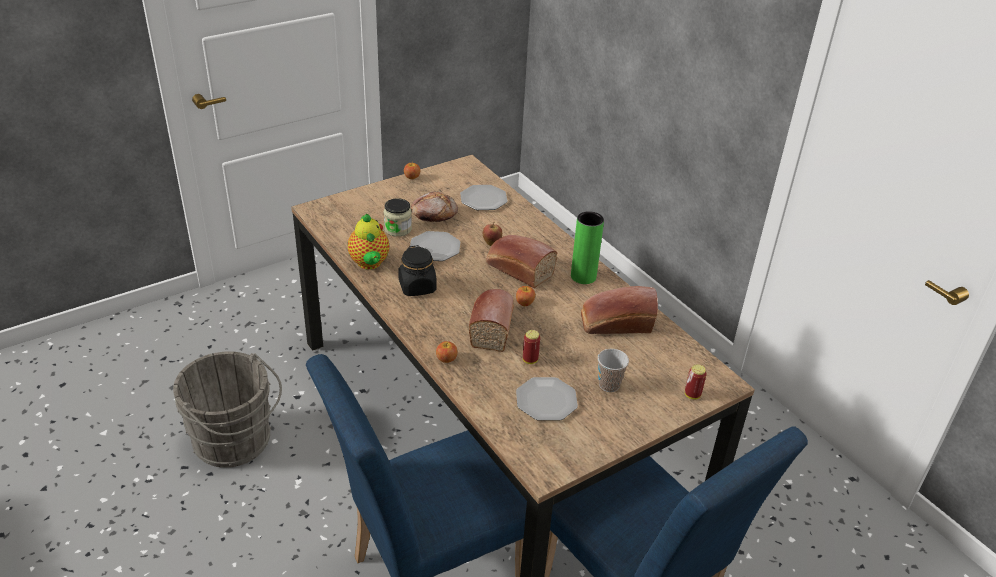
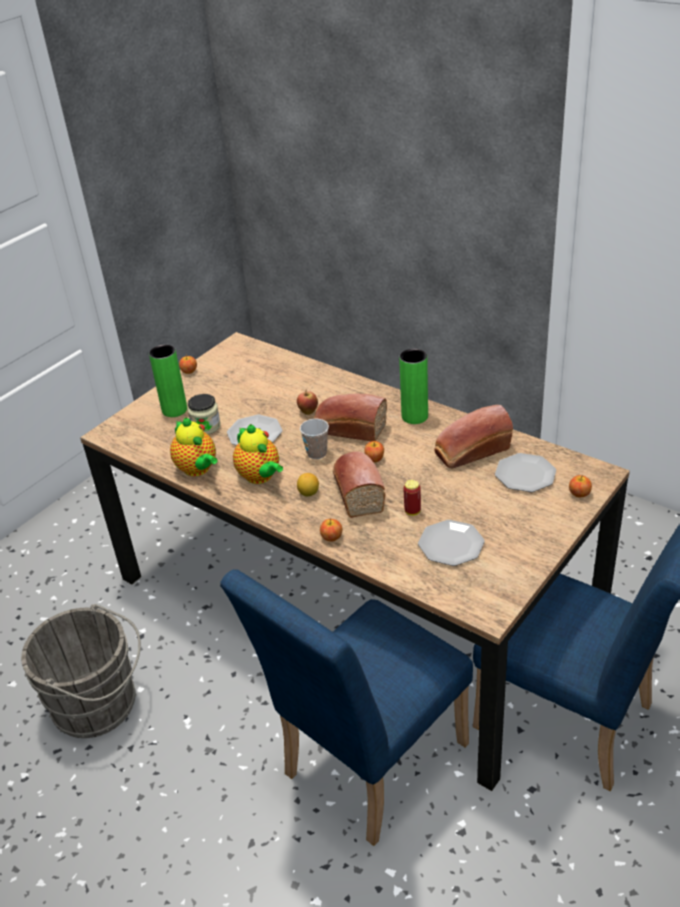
camera: 15 degrees left, 0 degrees up
black jar [398,245,437,296] -> teapot [233,424,283,484]
bread [411,192,458,222] -> none
plate [460,185,507,210] -> plate moved to [495,453,556,492]
cup [598,349,629,392] -> cup moved to [300,419,329,459]
can [685,364,707,399] -> apple [569,475,592,497]
none -> green vase [149,344,187,417]
none -> lemon [297,473,319,496]

